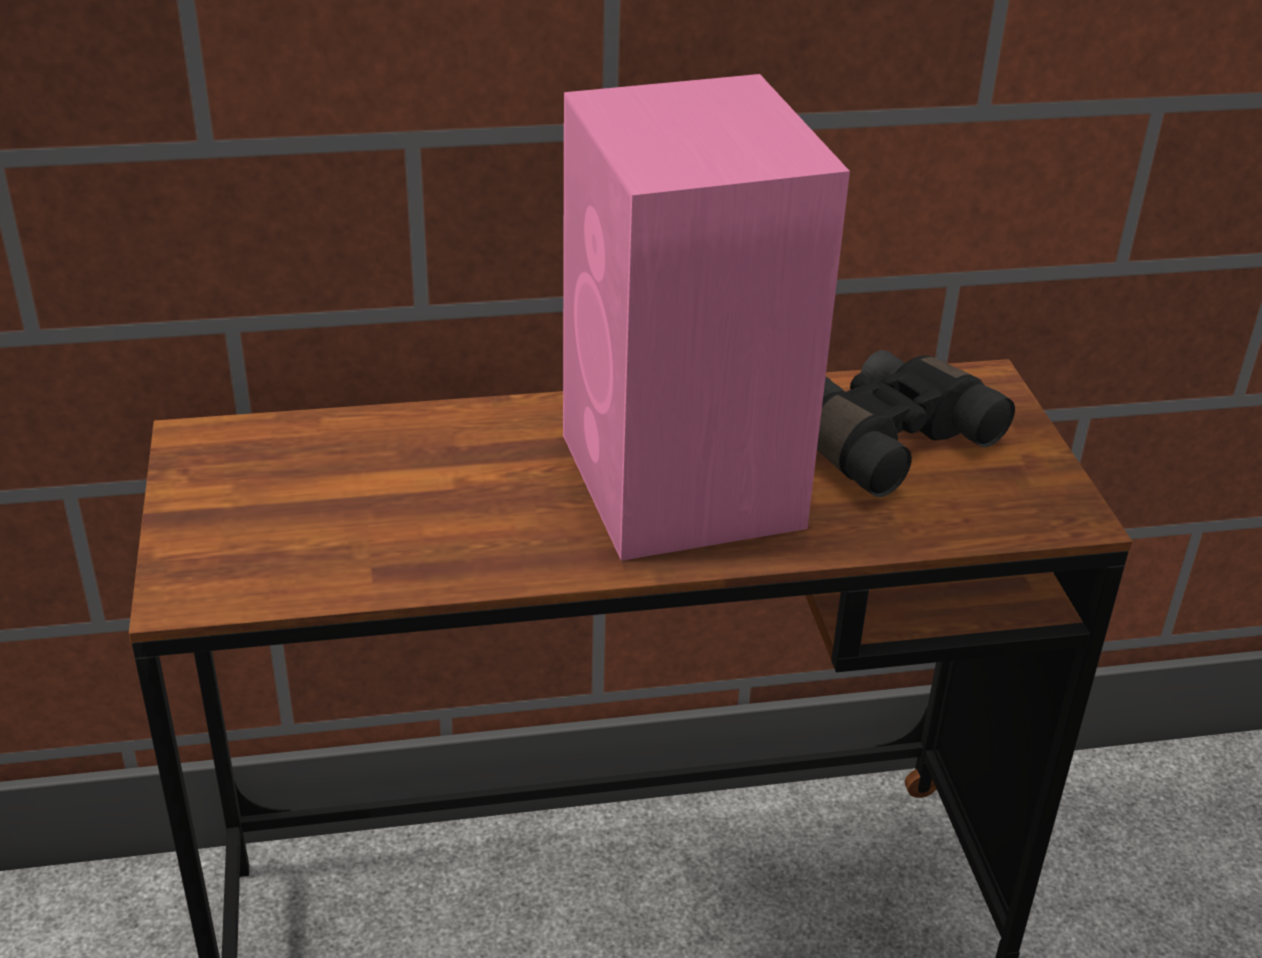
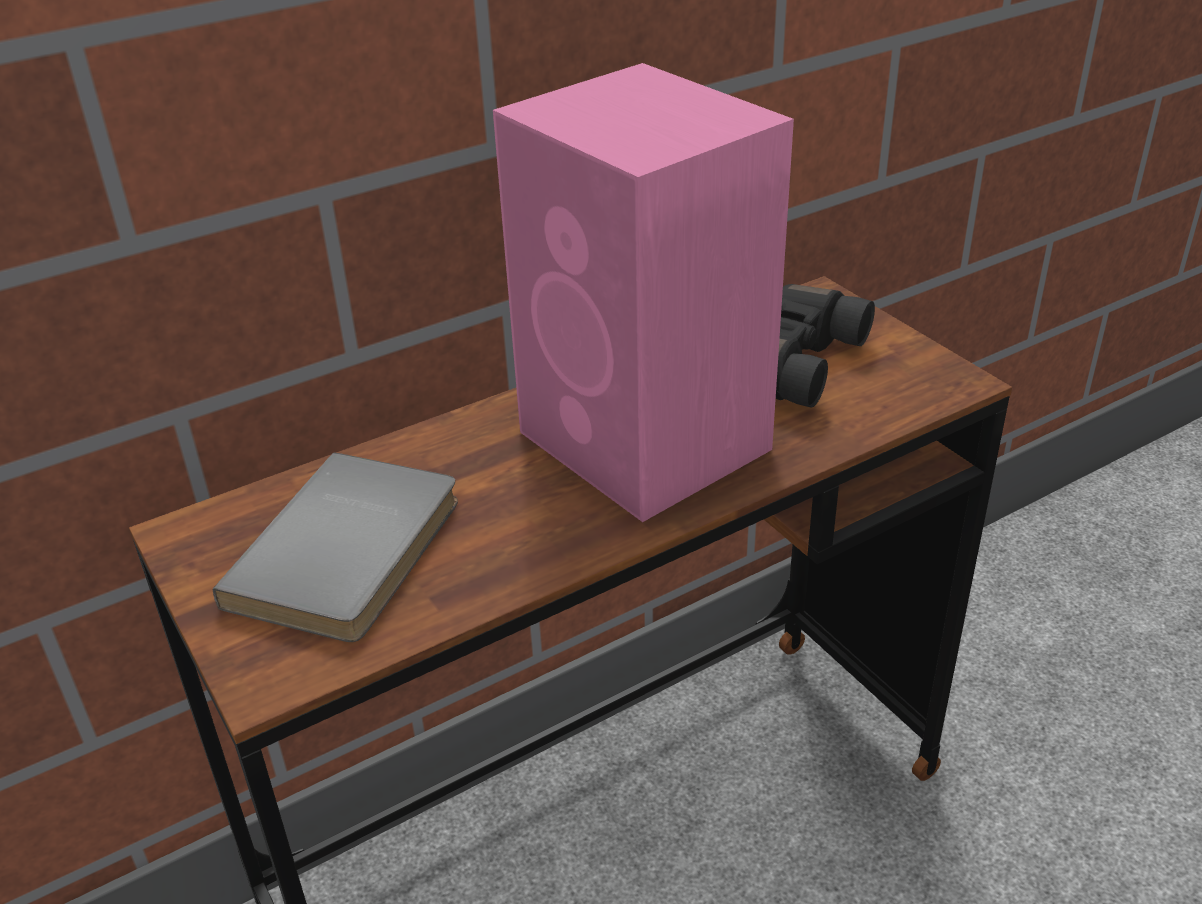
camera: 20 degrees left, 0 degrees up
none -> grey book [212,453,458,642]

